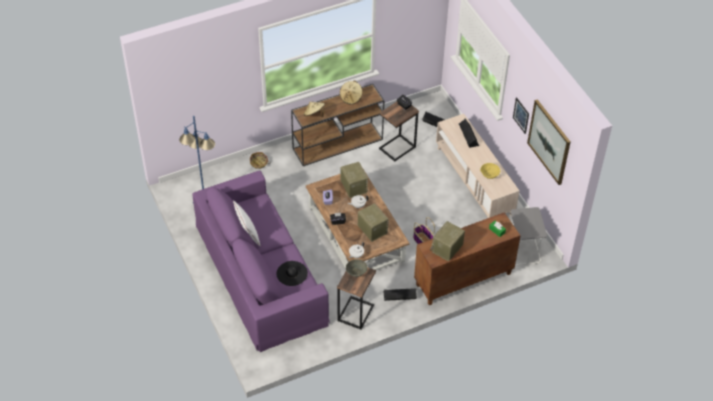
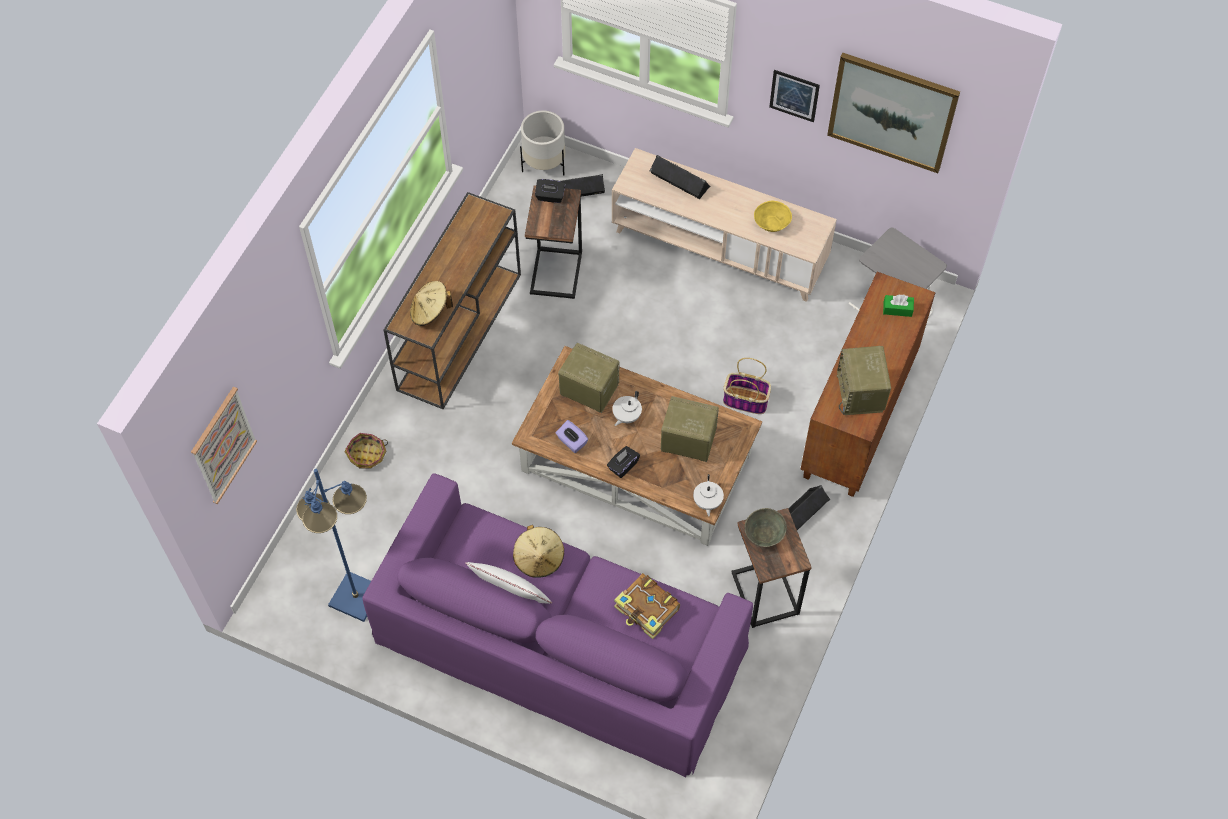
camera: 40 degrees left, 10 degrees up
black hat [277,261,308,286] -> book [614,573,680,639]
beige hat [340,81,363,104] -> beige hat moved to [513,525,564,578]
none -> picture [191,387,257,504]
none -> white planter [520,110,566,176]

